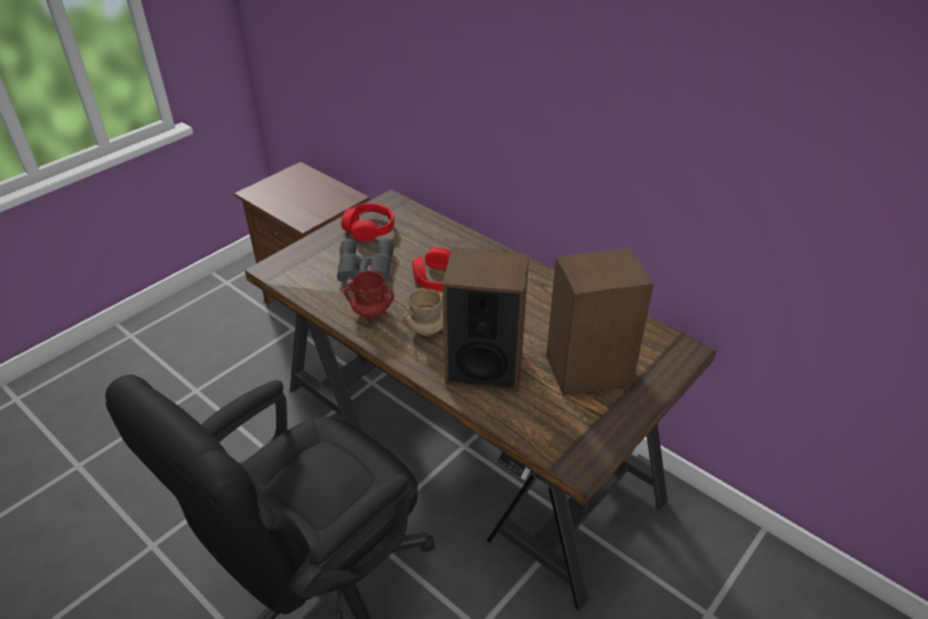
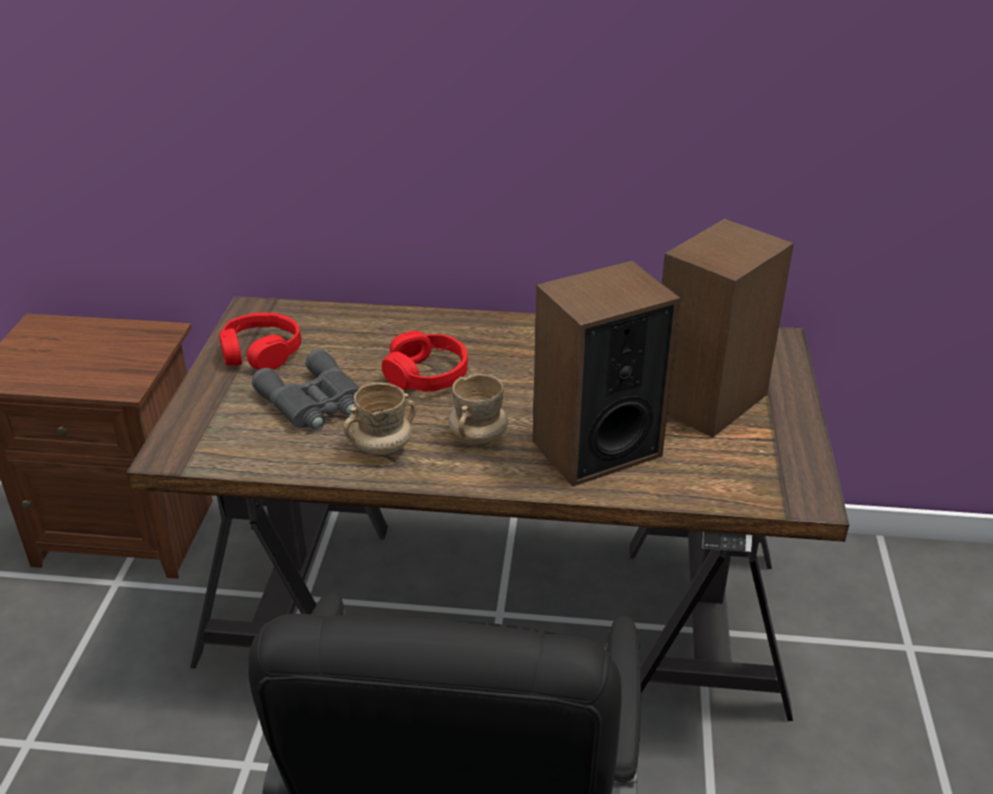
camera: 35 degrees left, 5 degrees down
red mug [344,271,394,318] -> beige mug [343,382,416,457]

